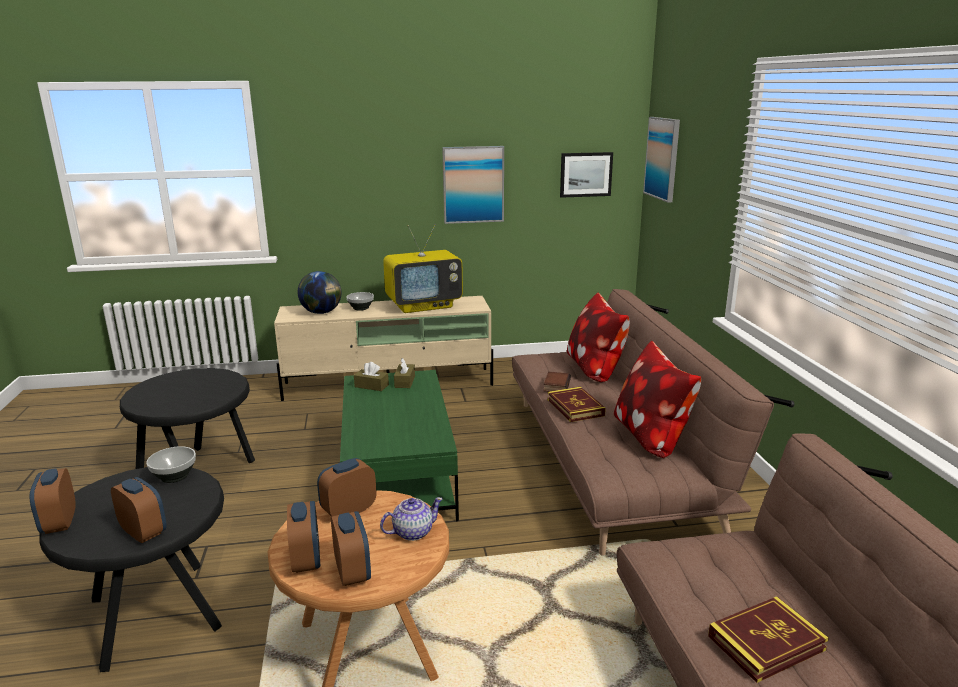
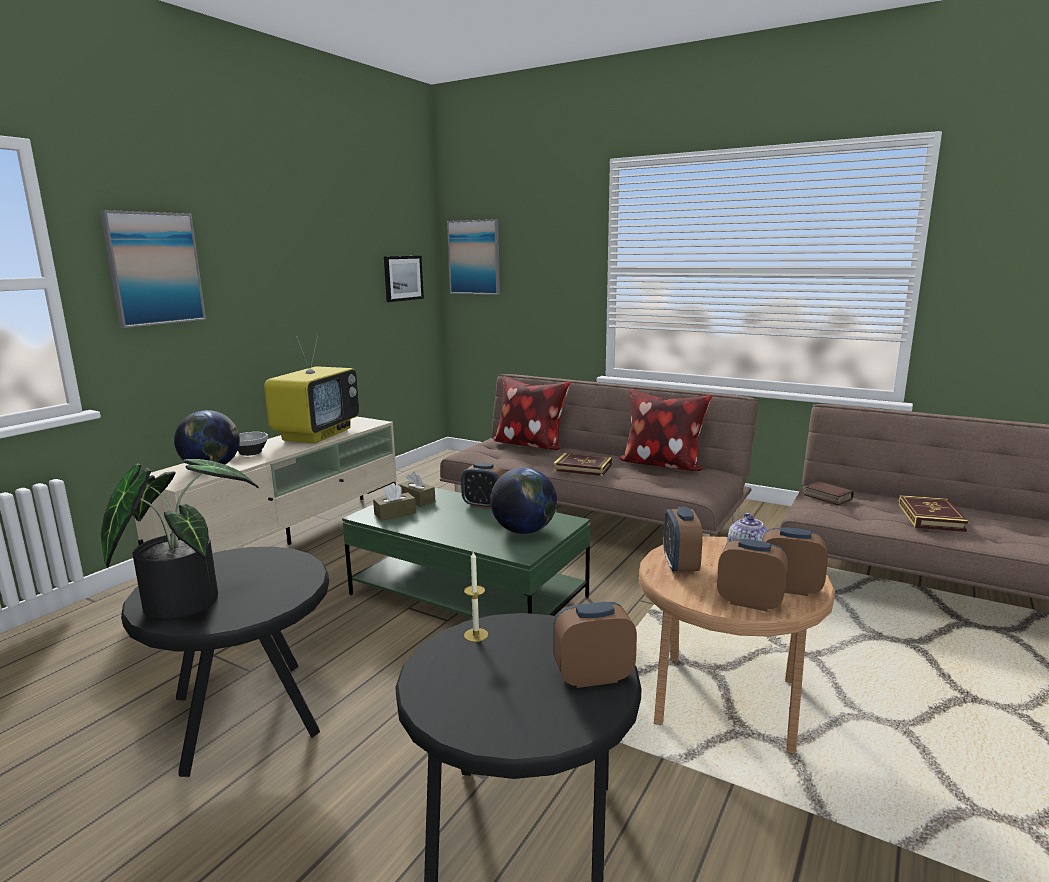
camera: 50 degrees left, 5 degrees down
alarm clock [29,468,76,534] -> alarm clock moved to [461,463,505,509]
bowl [146,446,196,483] -> candle [464,552,488,642]
picture [442,146,504,224] -> picture moved to [100,210,206,328]
book [543,372,571,392] -> book moved to [804,481,854,505]
none -> potted plant [100,459,259,621]
none -> globe [490,467,557,534]

